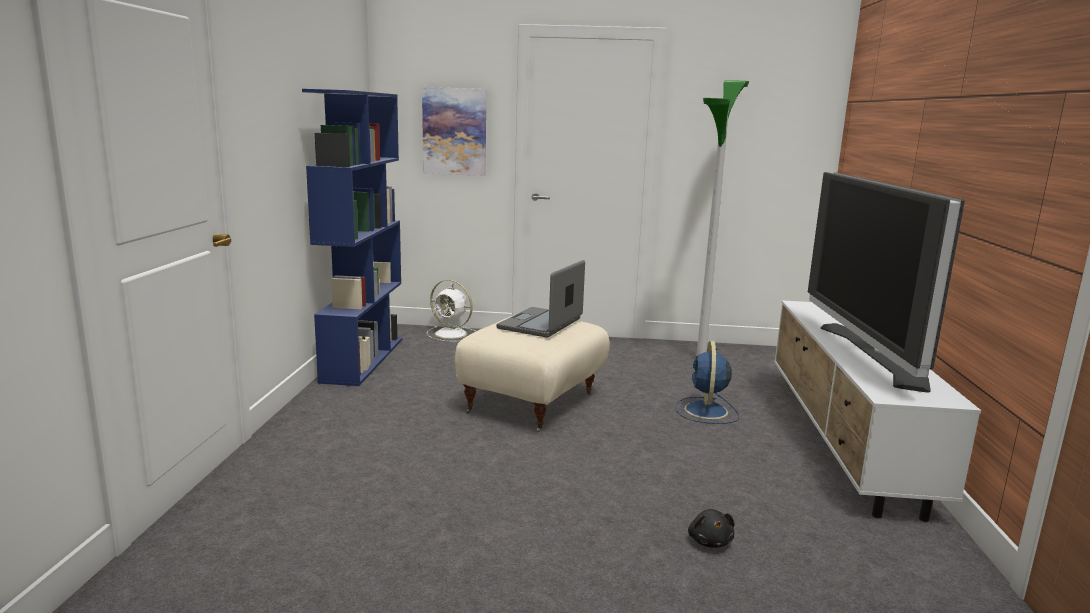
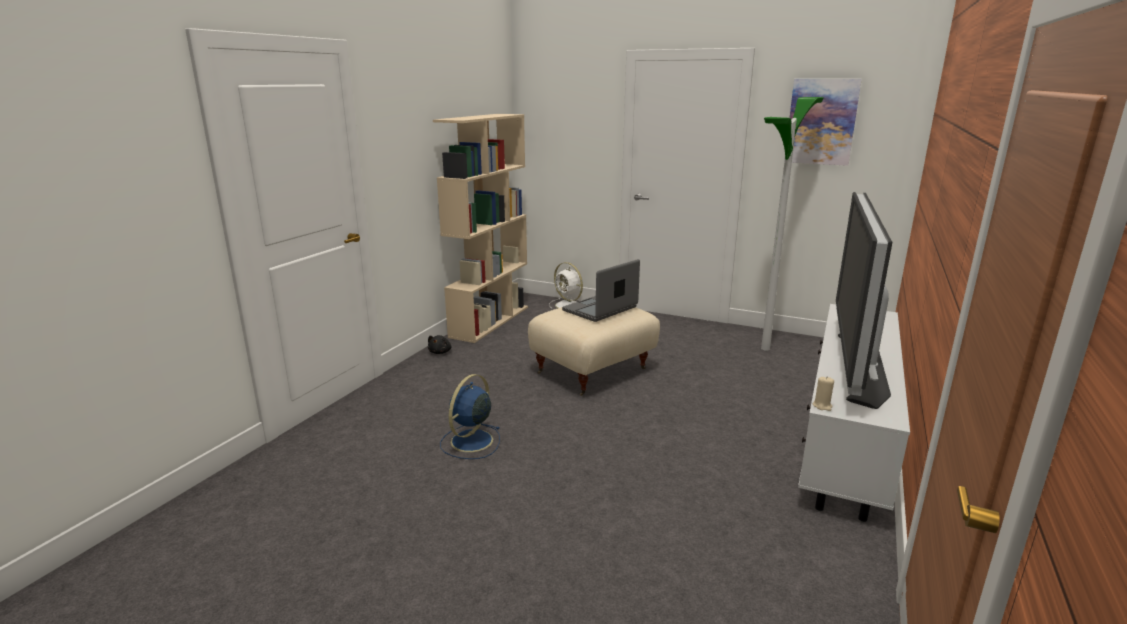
camera: 20 degrees right, 5 degrees up
blue bookcase [302,89,402,386] -> beige bookcase [433,114,528,343]
picture [422,87,486,176] -> picture moved to [784,79,862,166]
blue fan [676,341,739,424] -> blue fan moved to [440,374,500,459]
black plush toy [688,509,734,548] -> black plush toy moved to [428,335,451,354]
none -> beige candle [813,377,834,411]

